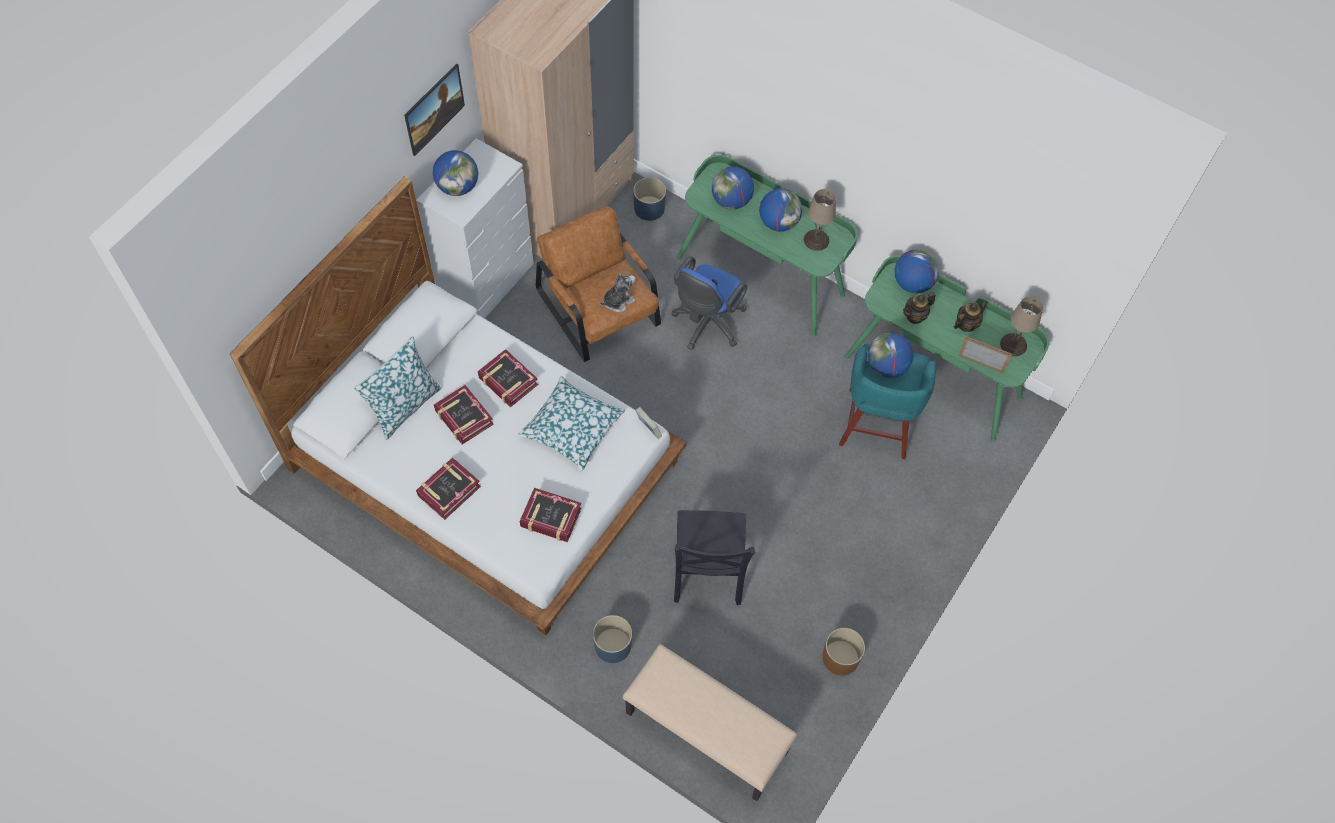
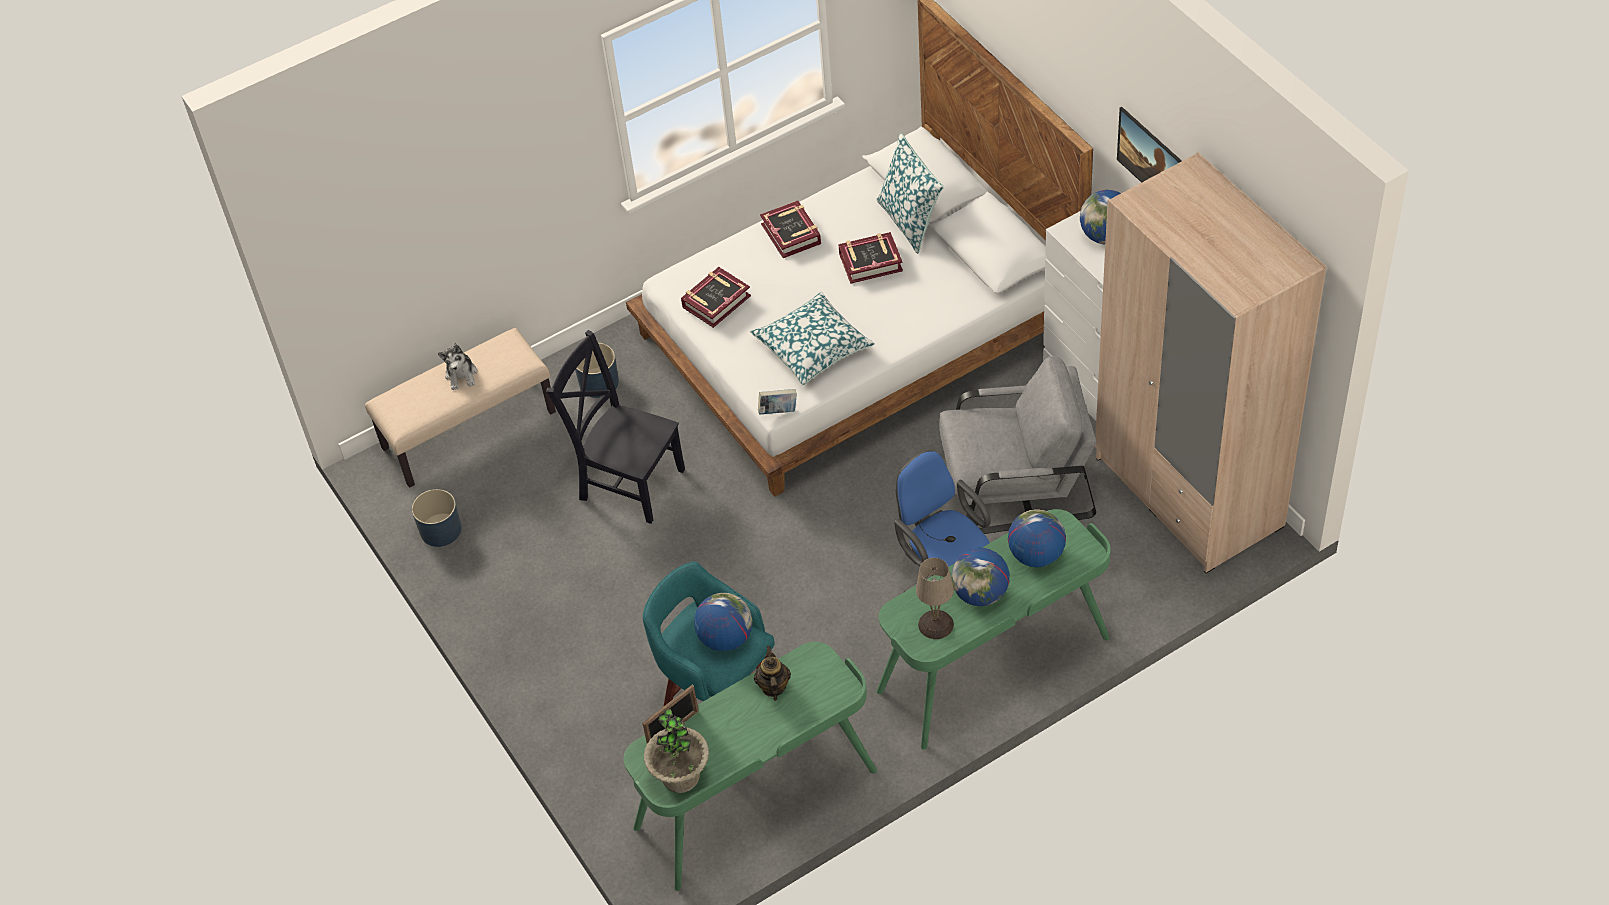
camera: 120 degrees right, 10 degrees down
book [478,349,538,407] -> none
brown armchair [536,207,661,362] -> grey armchair [939,356,1096,534]
plush toy [600,274,636,312] -> plush toy moved to [438,343,477,390]
blue planter [633,177,666,221] -> blue planter moved to [412,489,461,547]
brown planter [822,628,865,675] -> none
globe [895,249,939,293] -> none
teapot [954,301,988,332] -> none
beige table lamp [1000,296,1043,356] -> potted plant [644,709,709,793]

